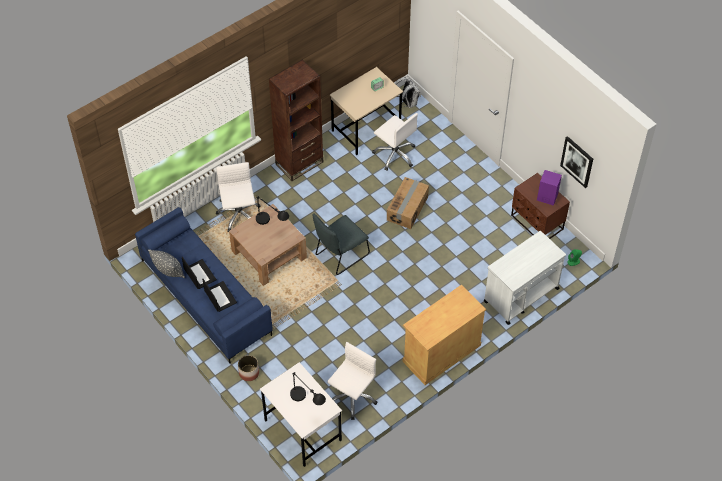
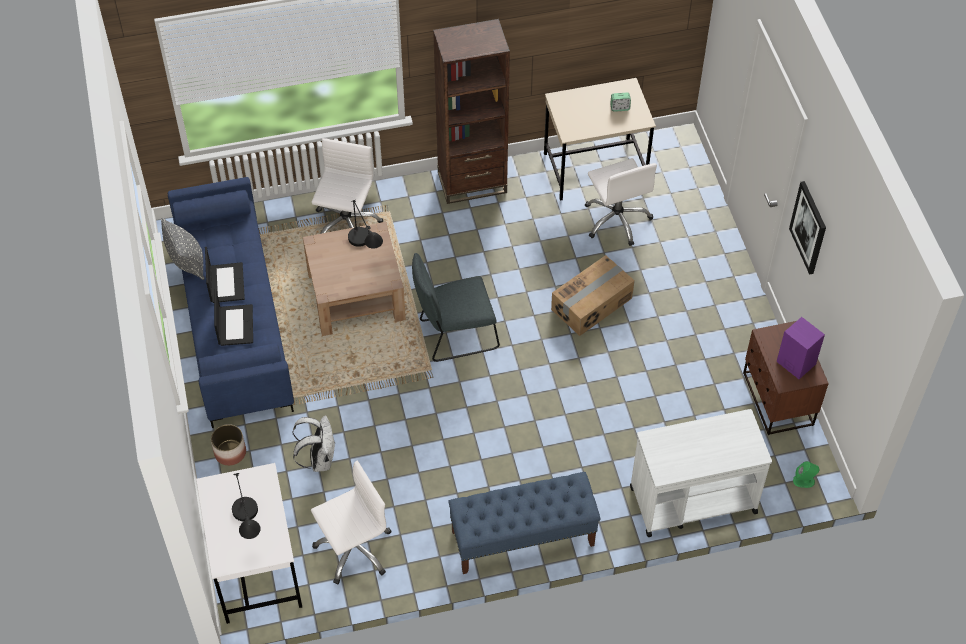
camera: 25 degrees right, 0 degrees up
white backpack [395,76,421,108] -> white backpack moved to [292,415,335,472]
beige cabinet [403,285,486,385] -> blue bench [448,472,601,574]
picture [560,136,593,188] -> picture moved to [789,181,826,275]

